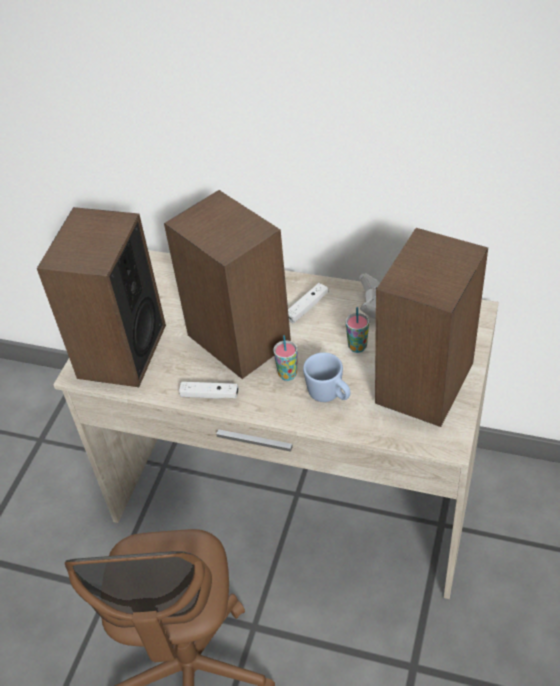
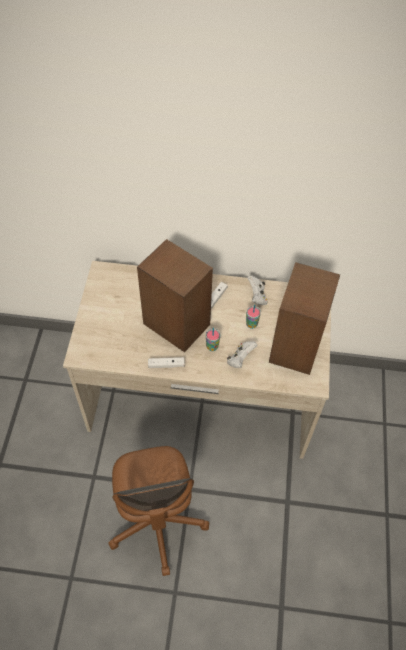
camera: 15 degrees left, 10 degrees up
speaker [37,207,166,387] -> none
blue mug [303,353,351,402] -> white game controller [227,341,257,368]

